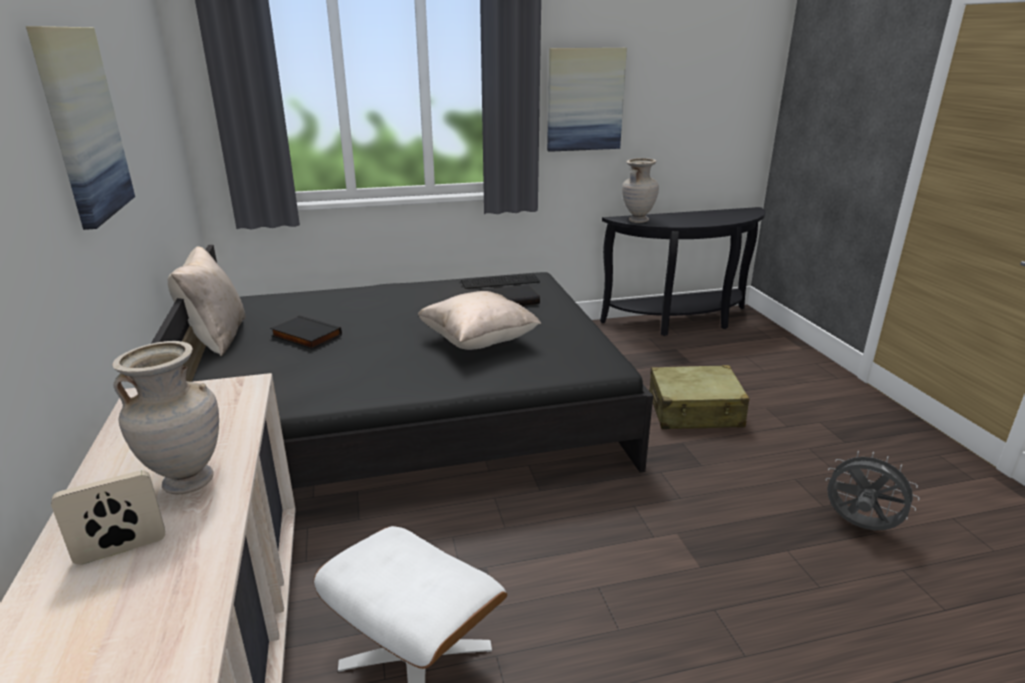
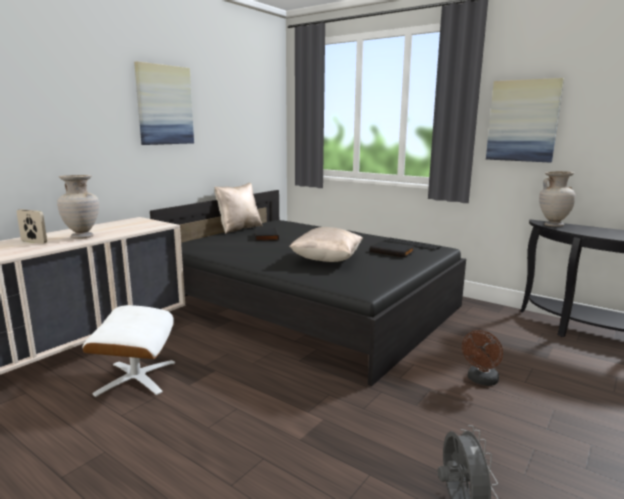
camera: 50 degrees right, 10 degrees down
beige suitcase [649,365,749,429] -> brown fan [462,330,503,386]

